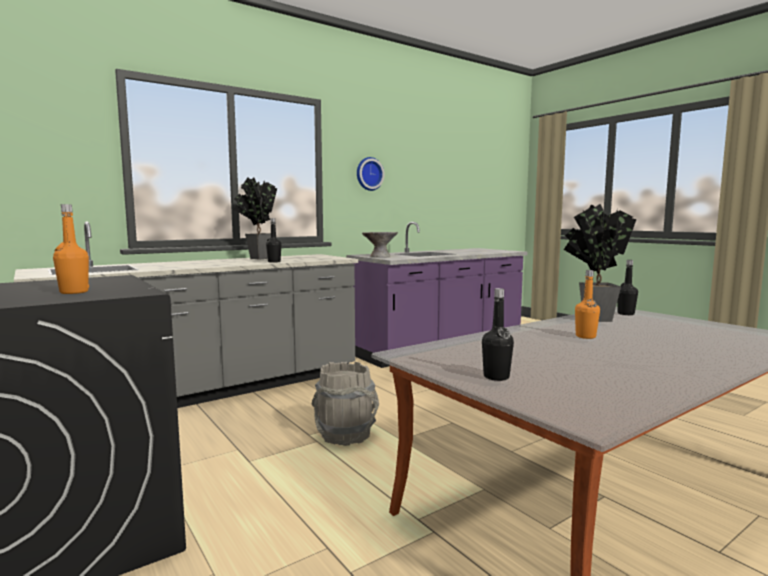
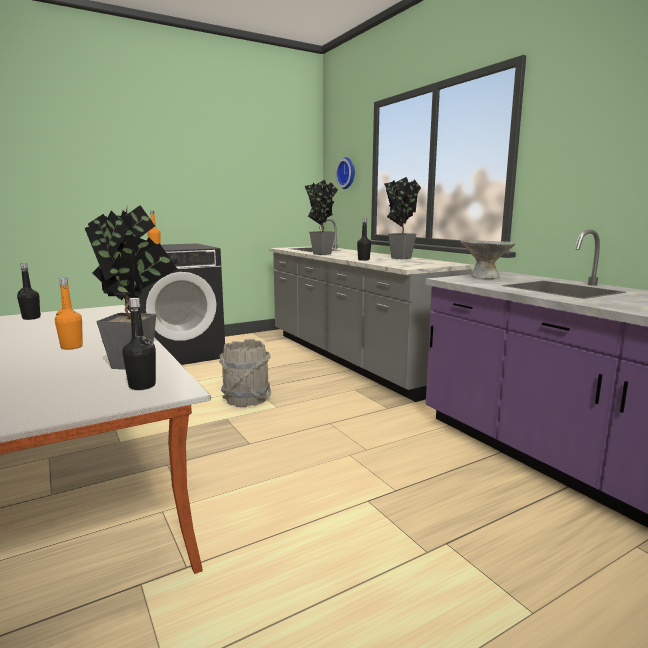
camera: 95 degrees right, 5 degrees up
wall clock [357,157,385,191] -> wall clock moved to [336,157,355,189]
none -> potted plant [305,180,338,255]

